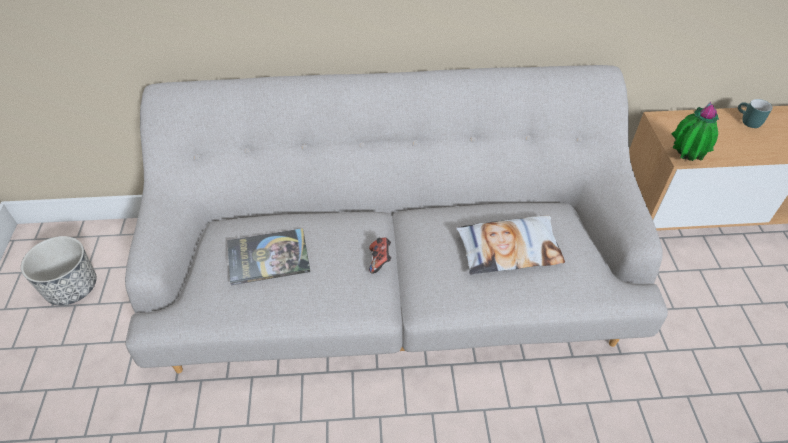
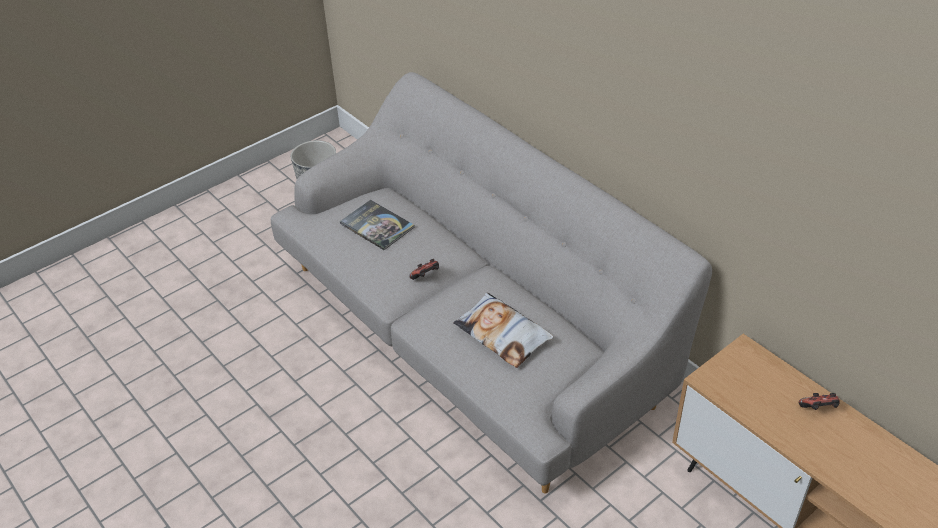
camera: 55 degrees right, 5 degrees down
potted plant [672,101,719,161] -> none
turquoise mug [738,99,772,128] -> game controller [799,393,840,410]

